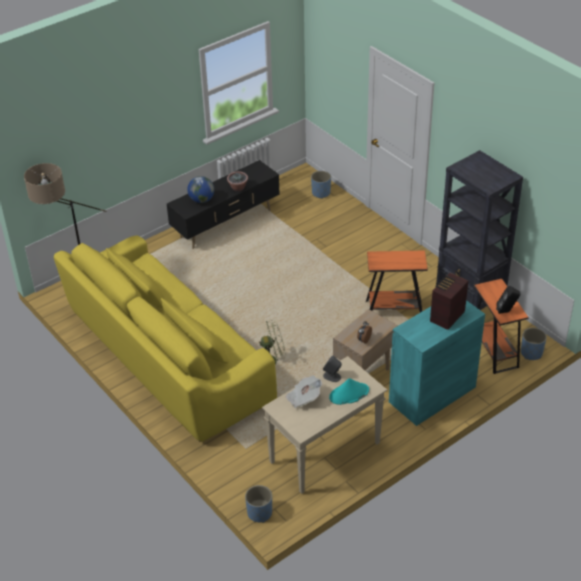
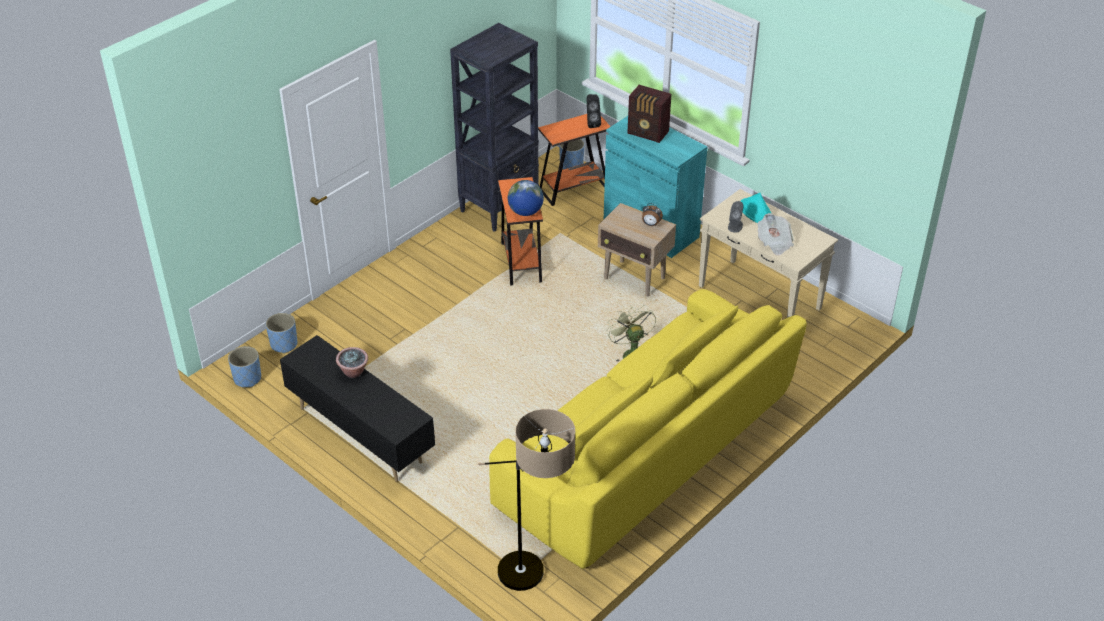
camera: 100 degrees left, 0 degrees up
globe [187,176,214,203] -> globe moved to [508,180,544,216]
blue planter [245,485,272,523] -> blue planter moved to [228,346,261,388]

